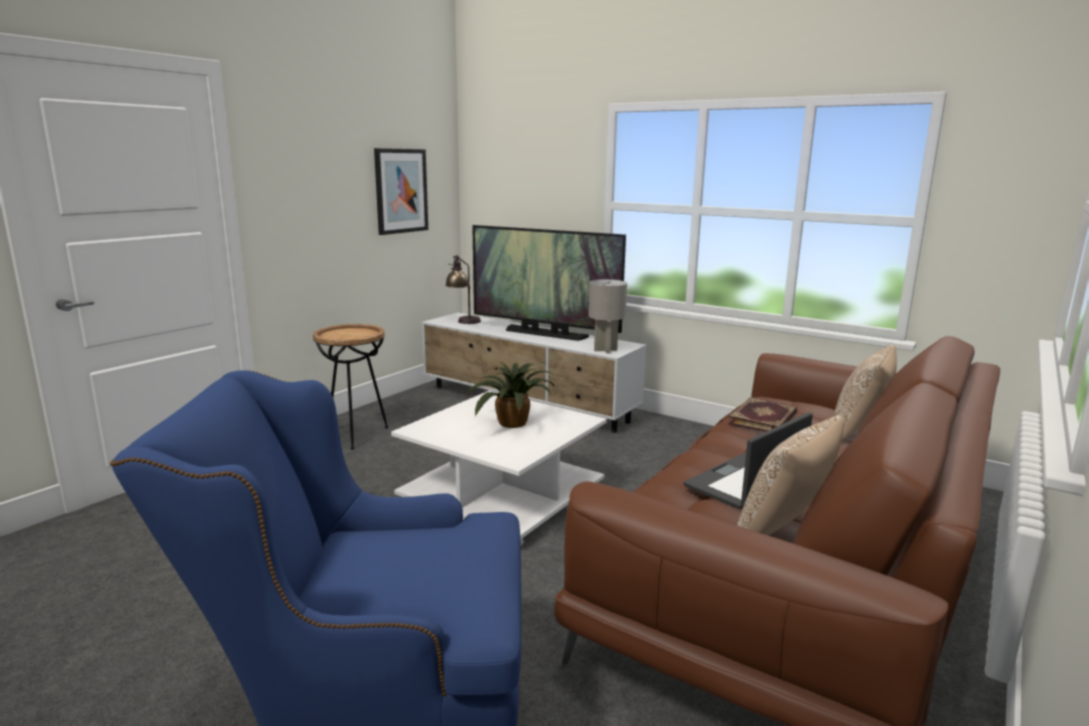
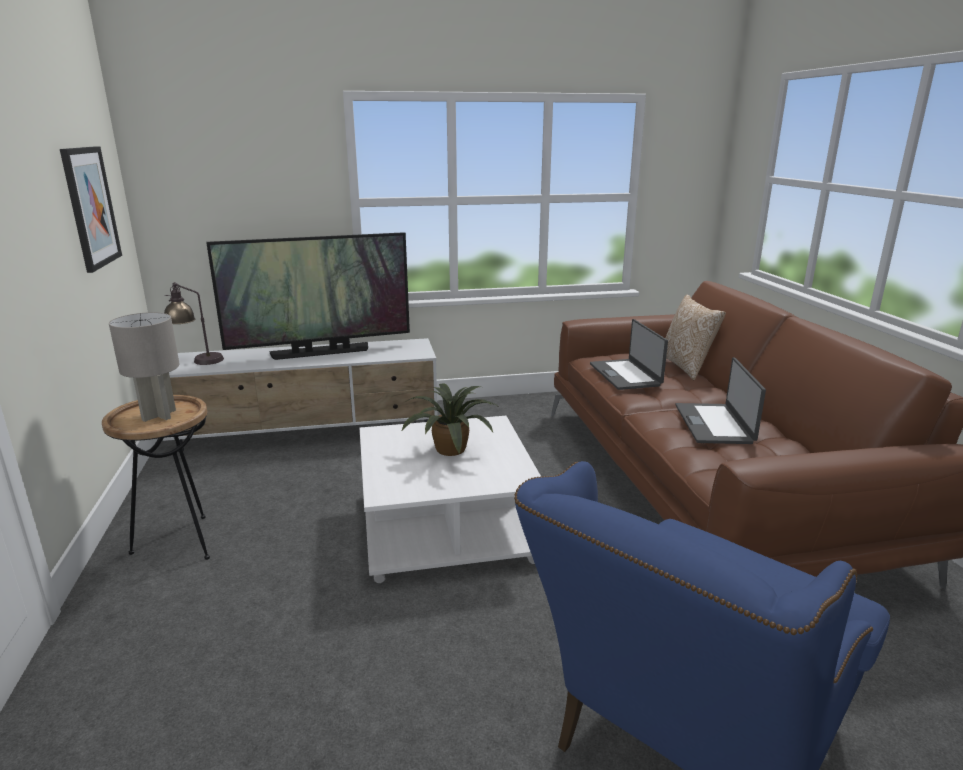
camera: 45 degrees left, 5 degrees up
grey table lamp [588,279,627,354] -> grey table lamp moved to [109,312,179,422]
book [728,397,797,432] -> laptop [590,319,668,390]
pillow [737,415,844,536] -> none

